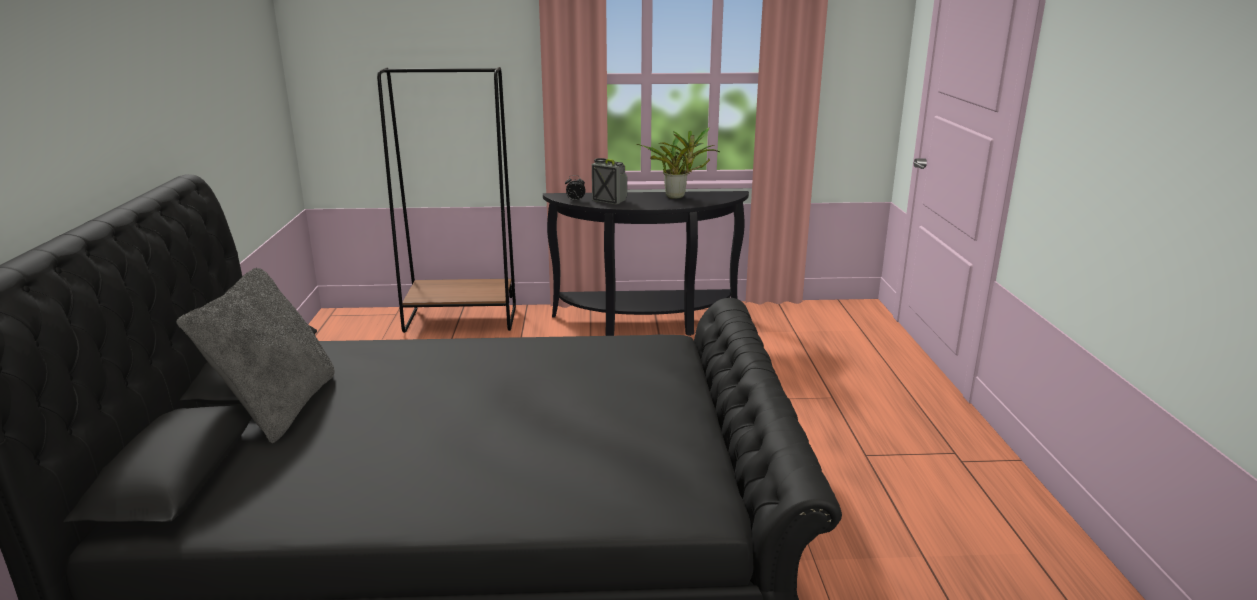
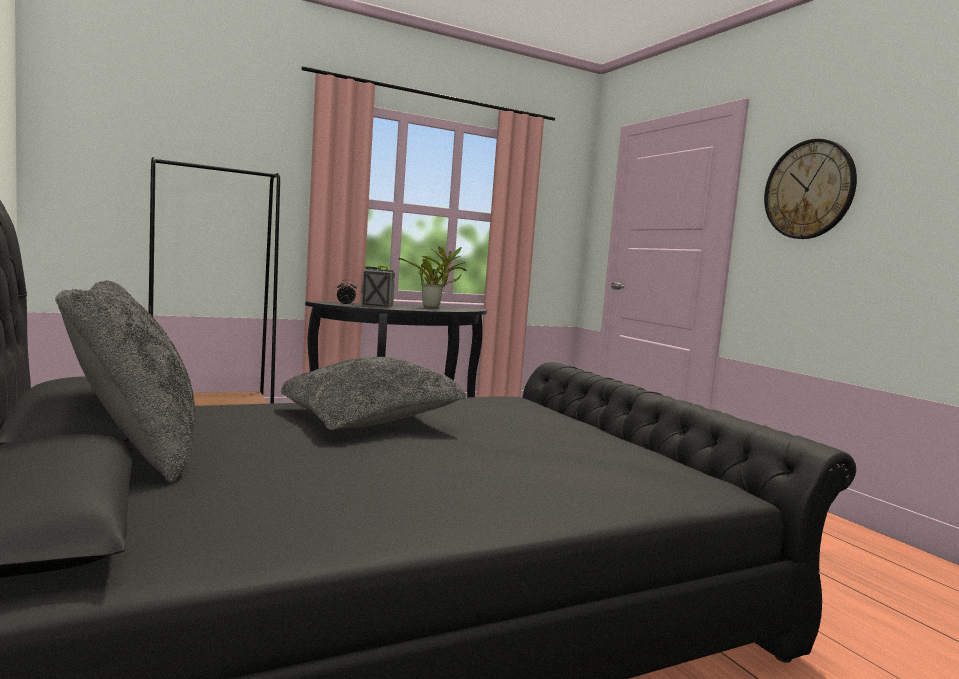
camera: 25 degrees left, 15 degrees down
none -> grey pillow [280,357,467,430]
none -> wall clock [764,139,857,239]

